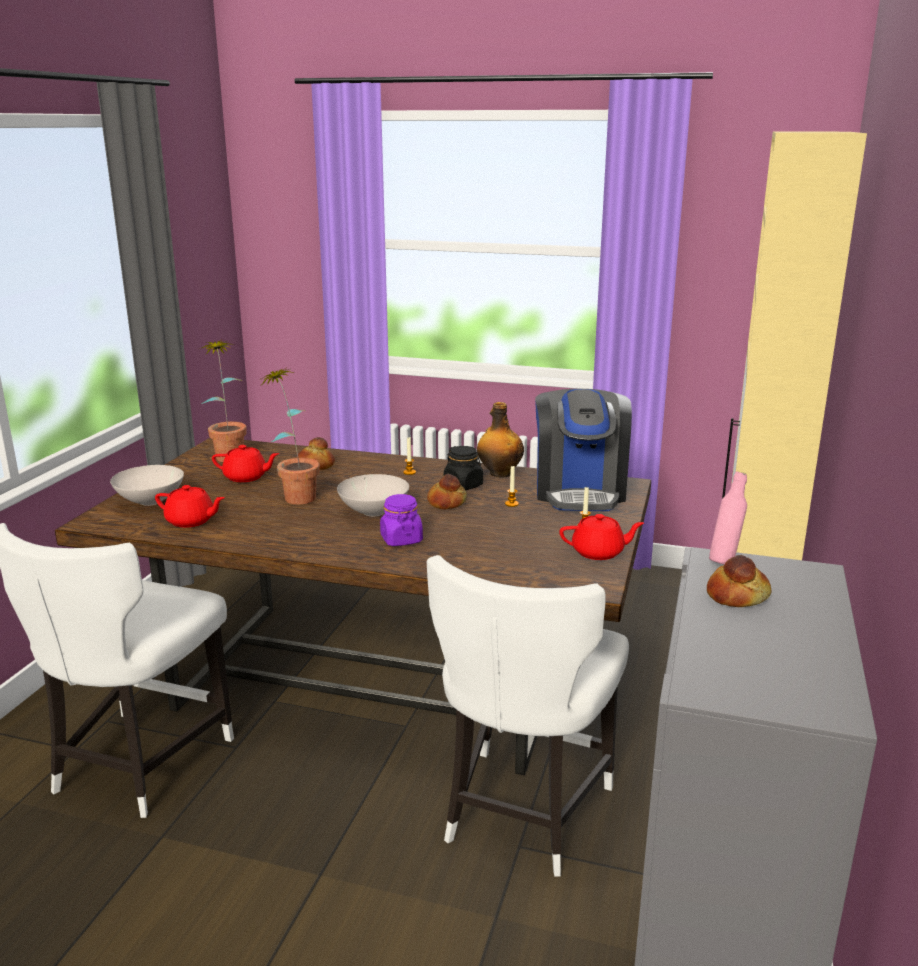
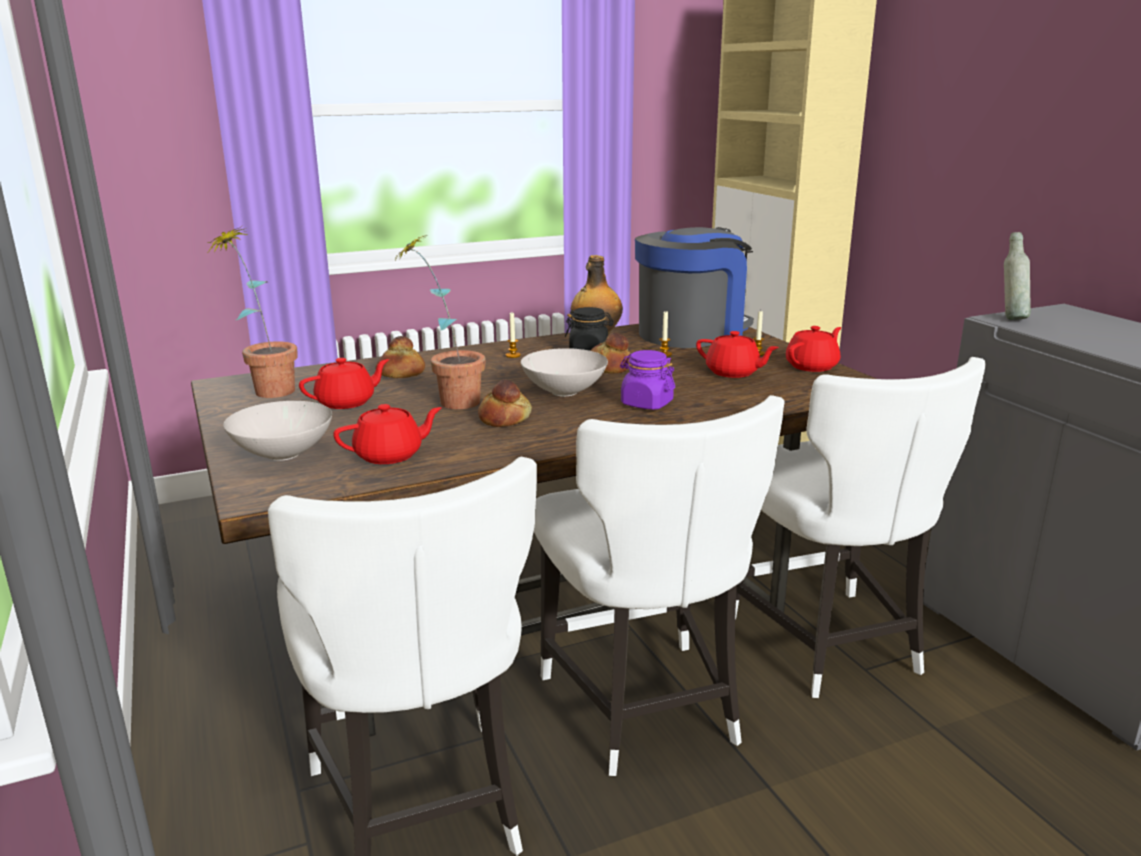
camera: 40 degrees left, 0 degrees up
coffee machine [535,389,632,511] -> coffee machine turned 90 degrees counterclockwise [635,227,753,348]
bread [707,555,772,607] -> bread moved to [478,379,532,427]
pink bottle [709,472,747,565] -> grey bottle [1004,232,1031,320]
none -> white chair [534,395,784,776]
none -> red teapot [696,331,779,378]

